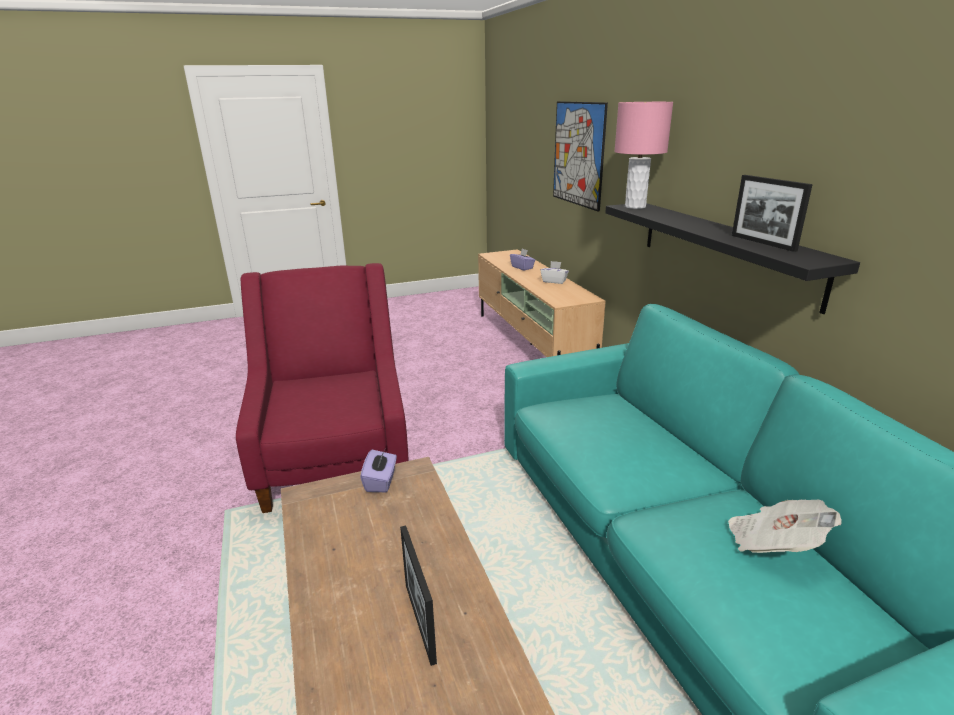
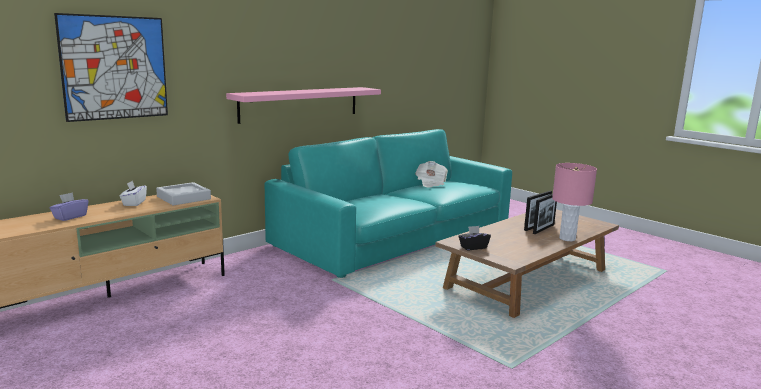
camera: 115 degrees left, 10 degrees down
red armchair [236,263,409,513] -> none
purple tissue box [360,449,397,492] -> black tissue box [458,226,491,250]
black shelf [605,203,860,314] -> pink shelf [226,87,381,124]
pink table lamp [614,102,673,209] -> pink table lamp moved to [552,163,597,241]
picture frame [732,175,813,252] -> picture frame moved to [533,194,557,234]
none -> grey tray [156,182,211,206]

